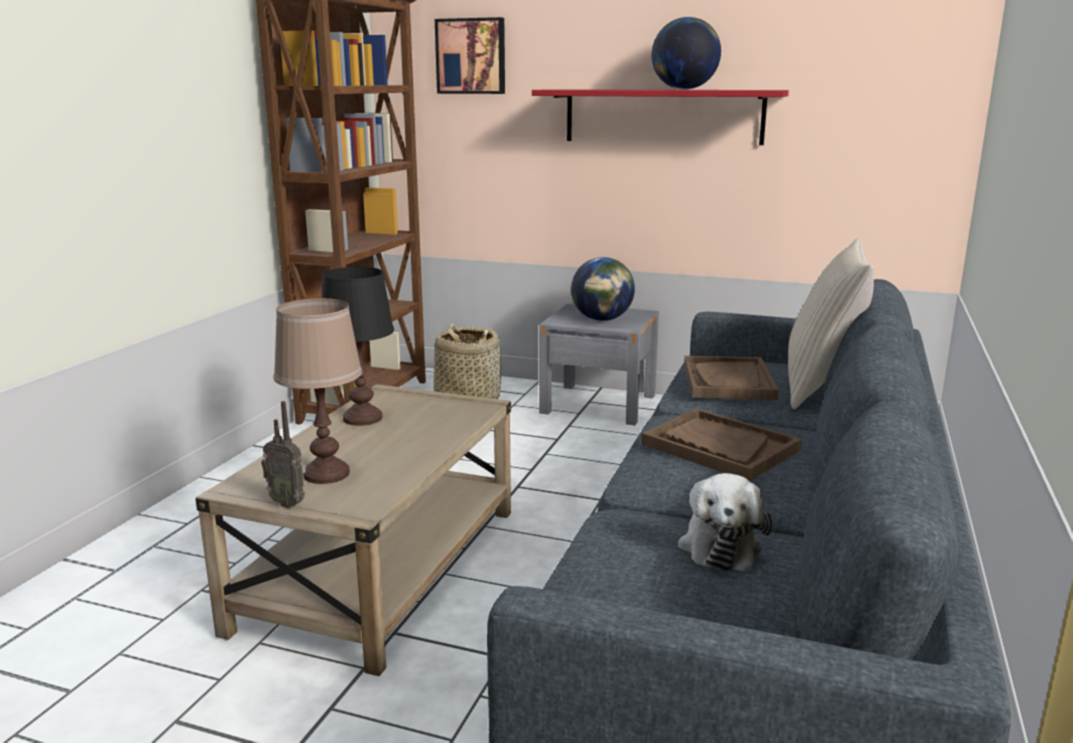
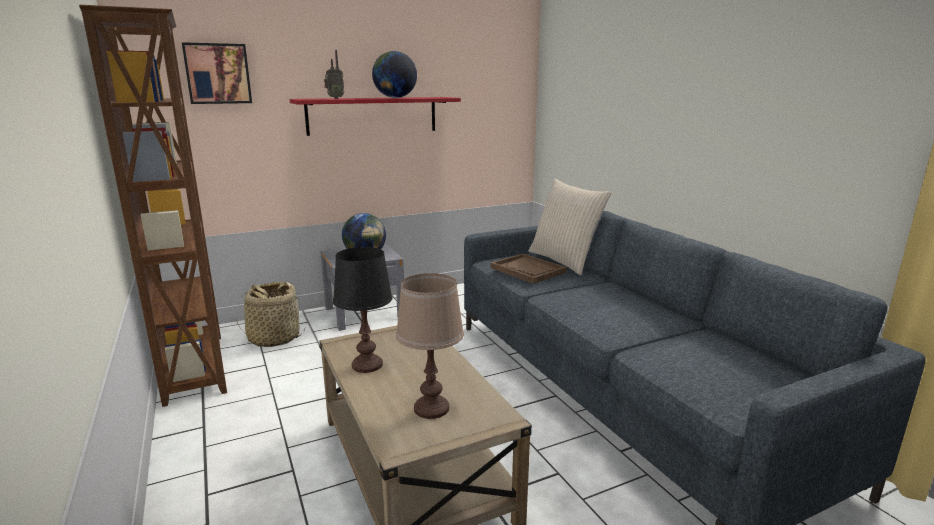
camera: 45 degrees left, 0 degrees up
radio [261,401,306,508] -> radio moved to [324,50,345,99]
brown tray [641,408,802,481] -> none
plush toy [678,473,772,571] -> none

